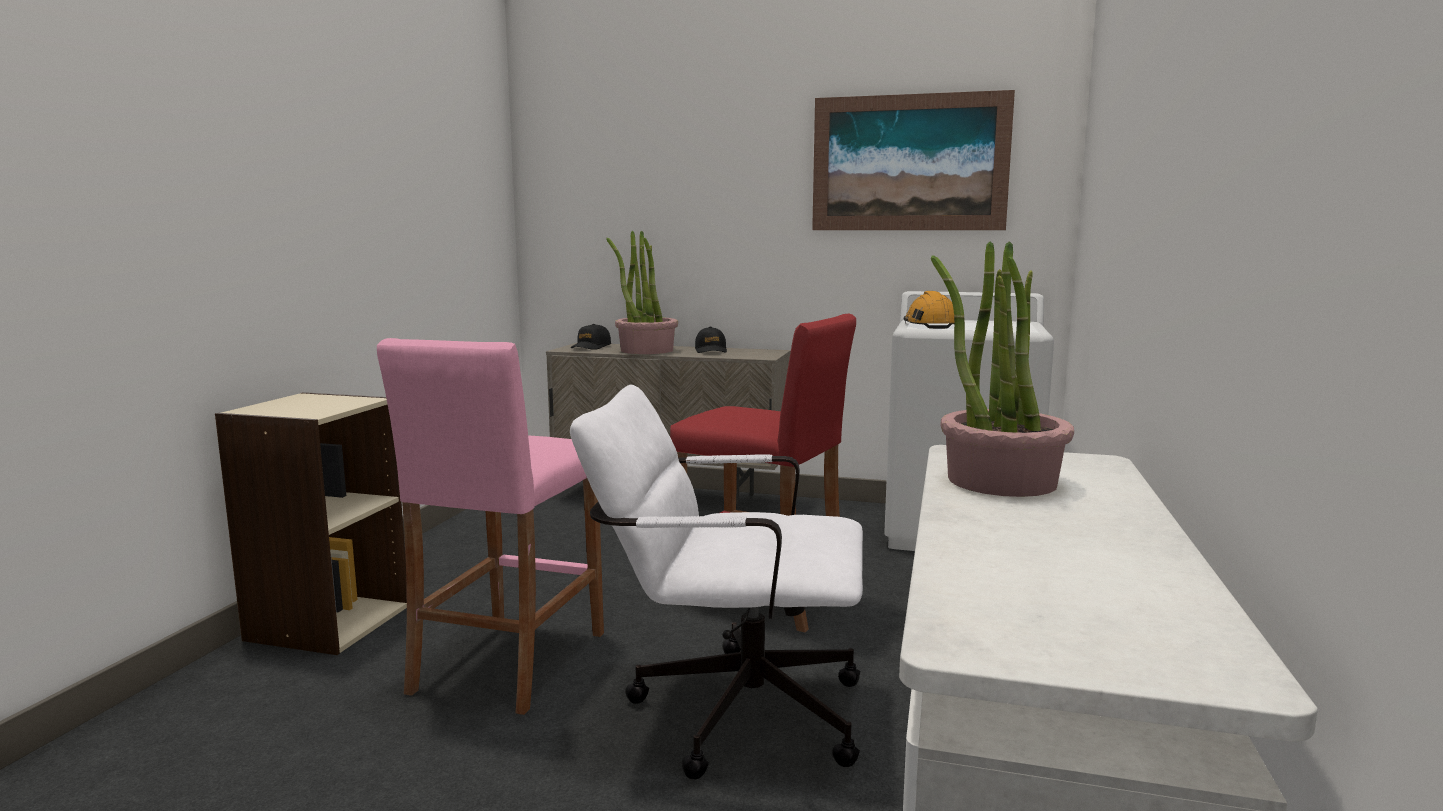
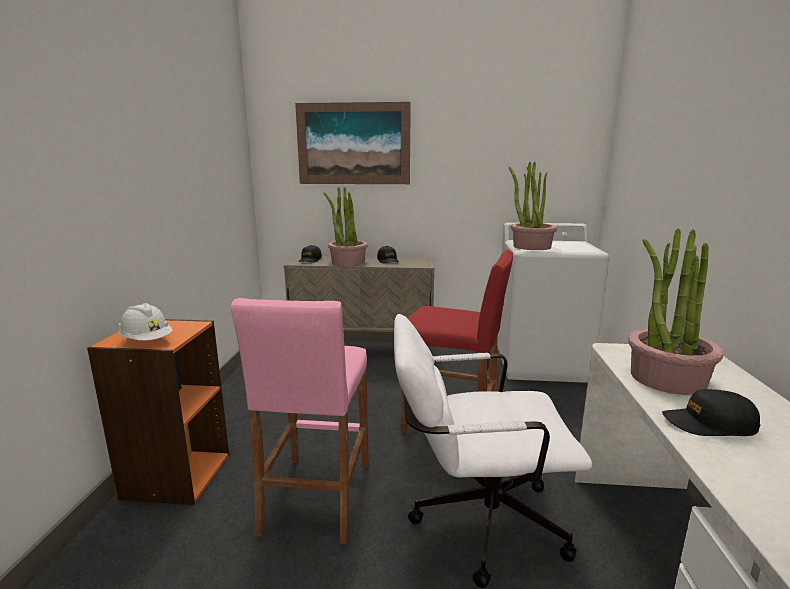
camera: 10 degrees left, 5 degrees up
beige bookcase [215,392,407,655] -> orange bookcase [87,319,229,505]
picture [812,90,1015,230] -> picture moved to [295,102,411,184]
orange hard hat [903,291,954,329] -> potted plant [509,162,557,250]
none -> white hard hat [118,303,173,341]
none -> black cap [662,389,761,436]

